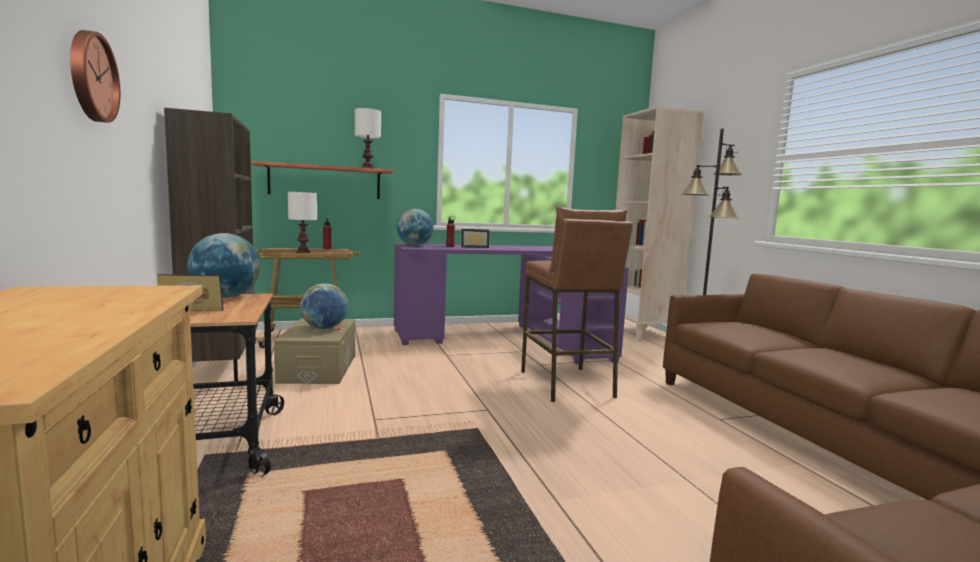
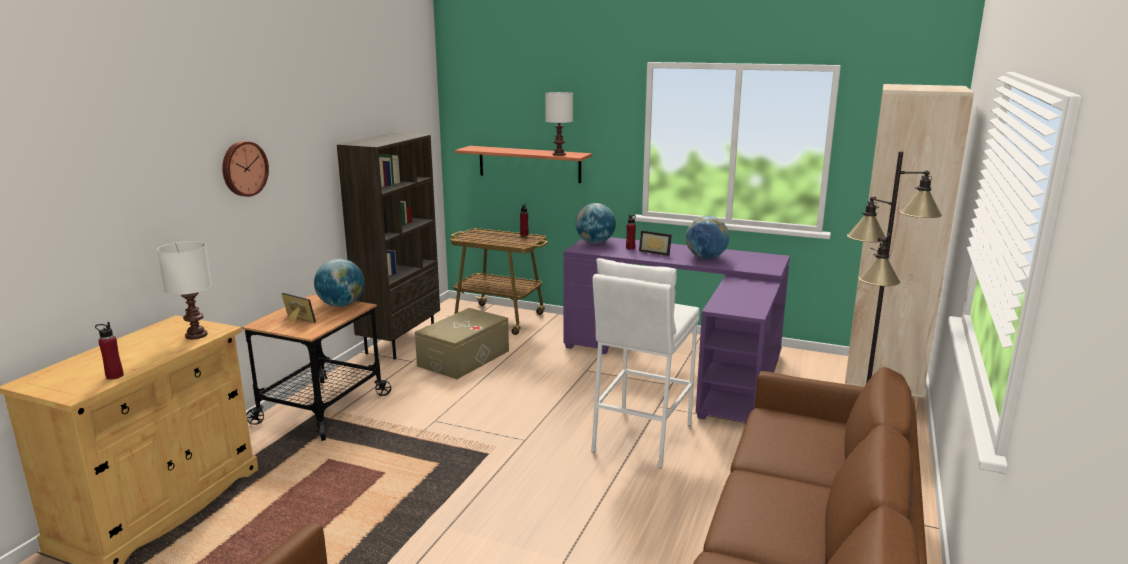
camera: 40 degrees right, 10 degrees up
white table lamp [288,192,317,253] -> white table lamp moved to [157,241,212,339]
globe [300,283,348,329] -> globe moved to [686,216,729,259]
brown stool [521,206,633,402] -> white stool [591,258,700,468]
none -> red bottle [95,322,124,380]

